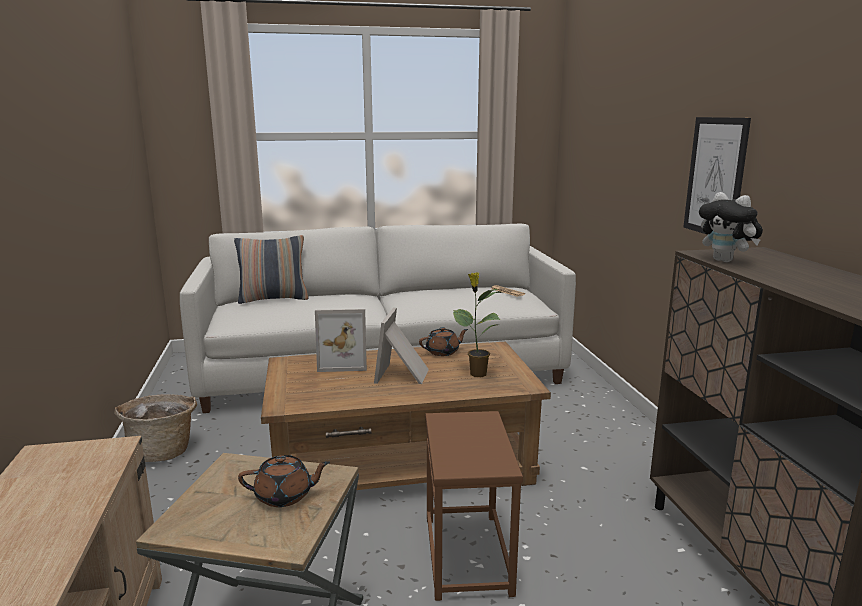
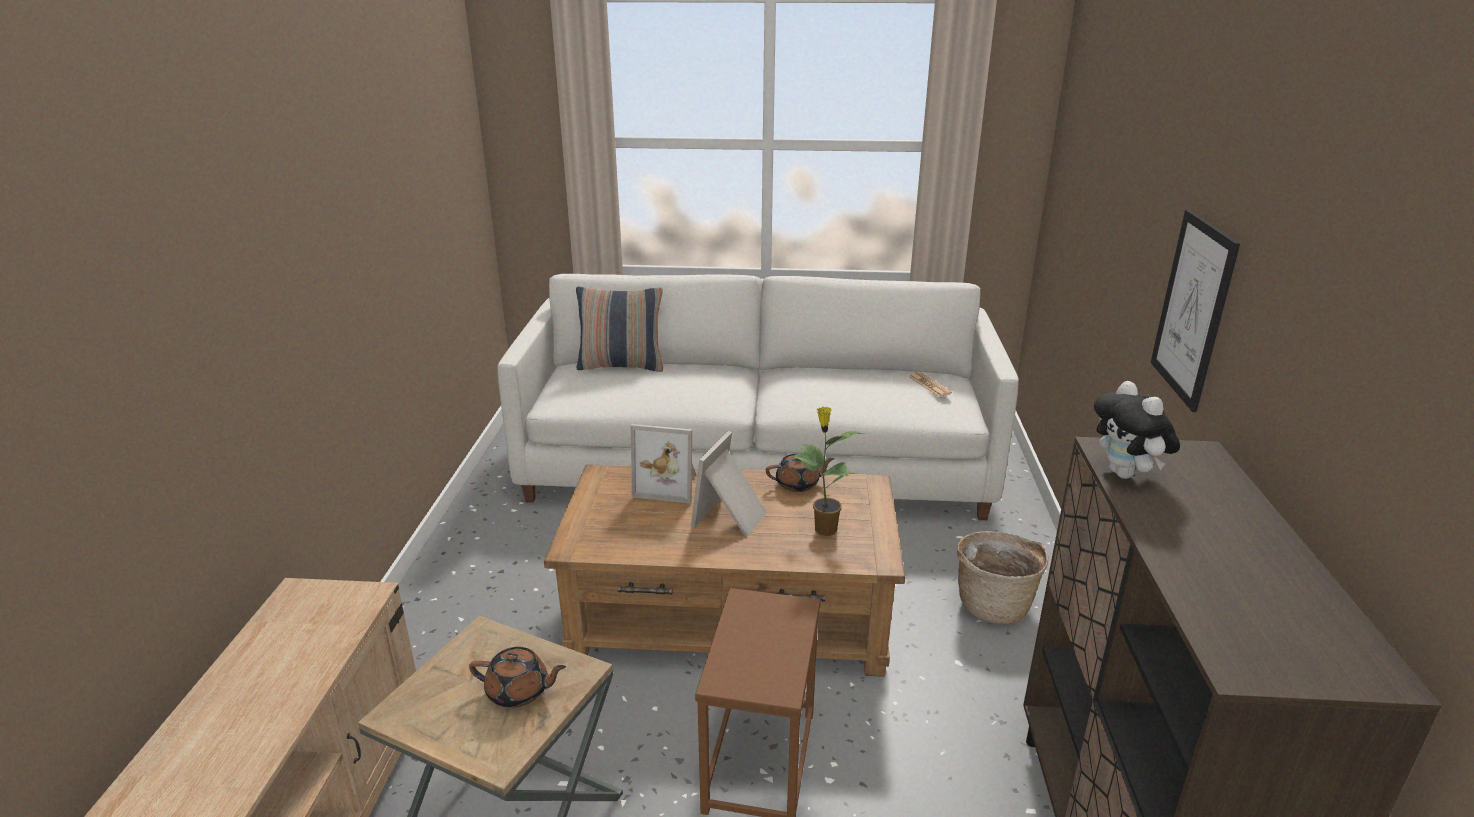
camera: 15 degrees right, 10 degrees up
basket [114,394,197,462] -> basket moved to [957,531,1048,624]

